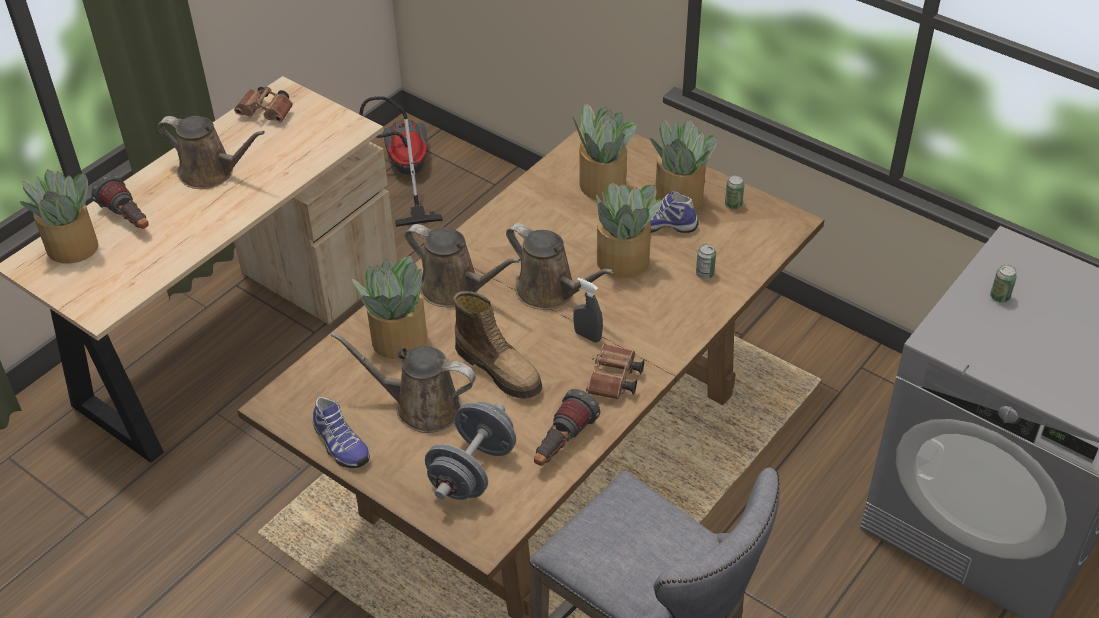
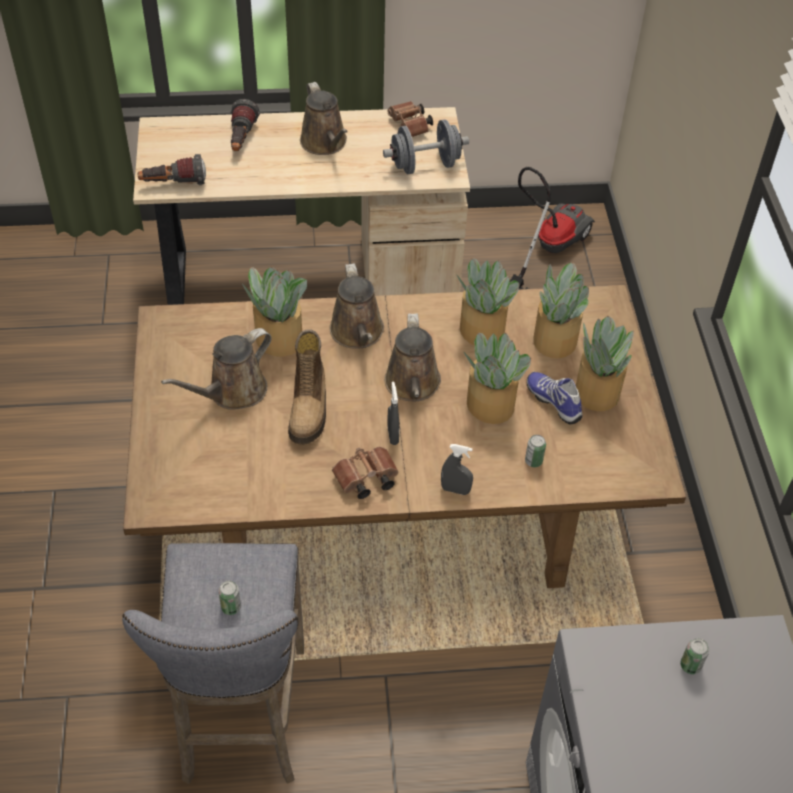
camera: 45 degrees right, 5 degrees up
potted plant [20,169,99,263] -> potted plant moved to [456,258,519,345]
shoe [313,397,370,468] -> none
brown watering can [330,332,476,433] -> brown watering can turned 105 degrees counterclockwise [161,328,272,410]
grey dumbbell [425,402,516,500] -> grey dumbbell moved to [383,119,469,174]
flashlight [534,389,600,466] -> flashlight moved to [138,154,206,185]
can [725,175,744,209] -> can moved to [218,581,241,615]
none -> grey spray bottle [441,444,473,495]

